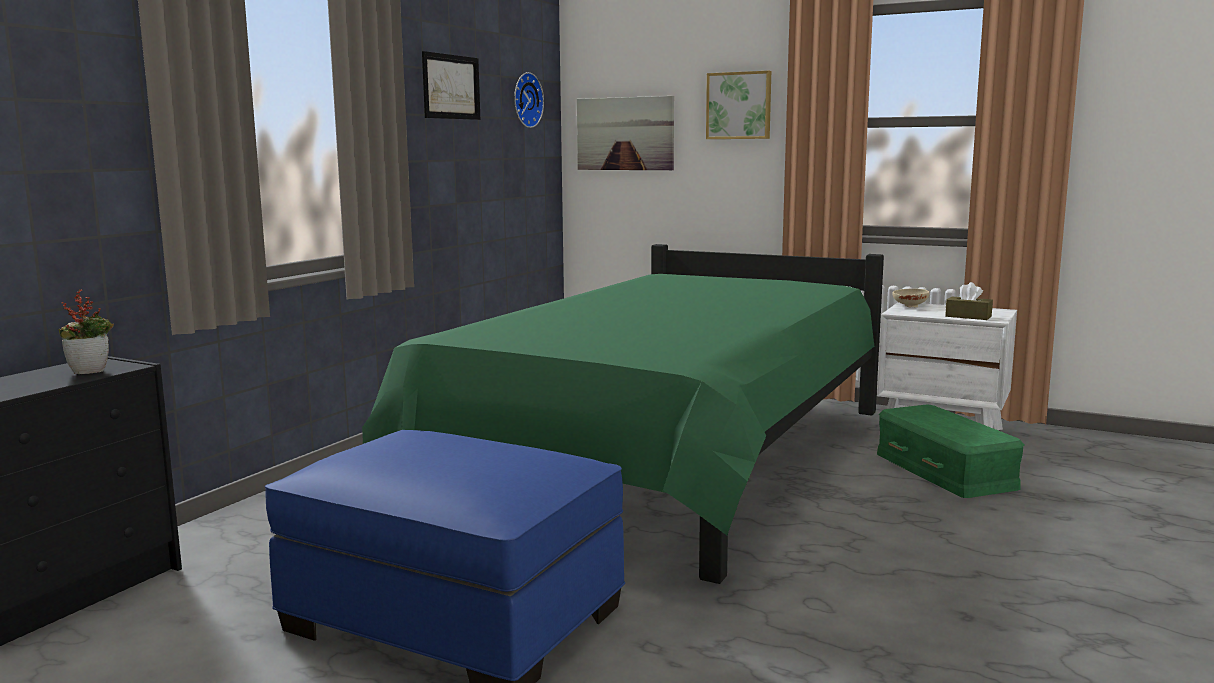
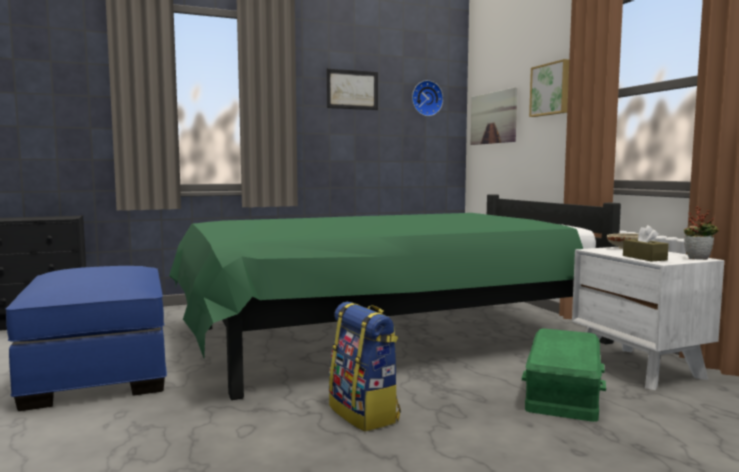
camera: 40 degrees right, 5 degrees down
potted plant [58,289,114,374] -> potted plant moved to [684,206,719,260]
none -> backpack [329,302,401,431]

